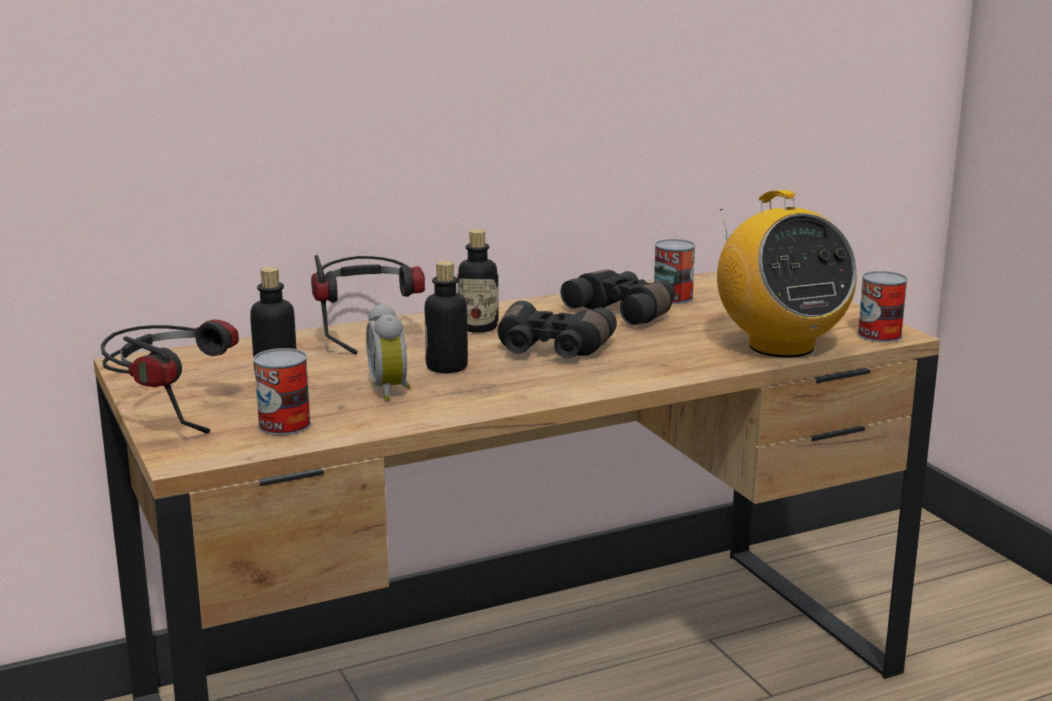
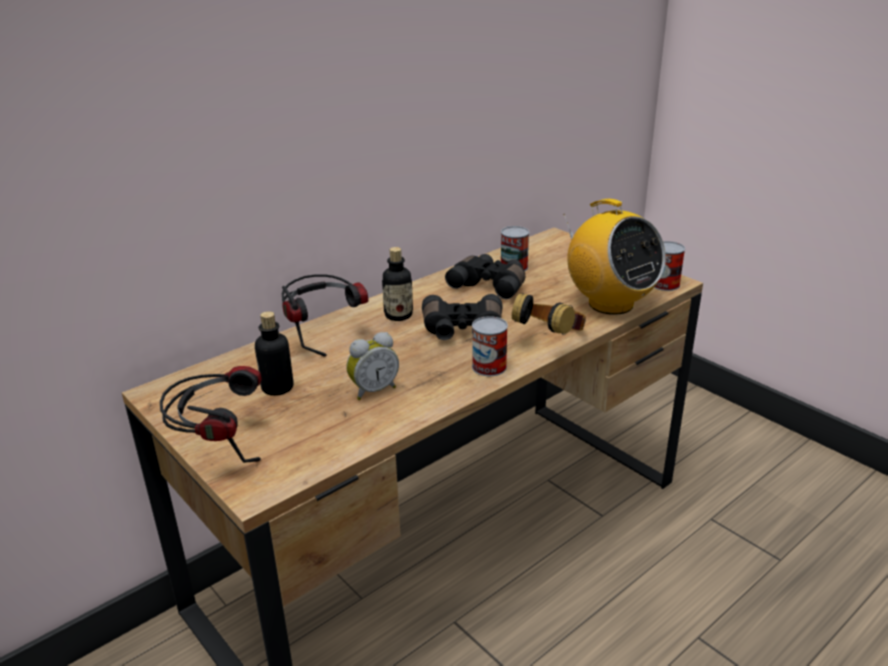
camera: 15 degrees left, 10 degrees up
can [253,348,311,435] -> can moved to [472,316,508,376]
alarm clock [366,303,411,401] -> alarm clock turned 90 degrees counterclockwise [347,332,399,400]
bottle [424,261,468,373] -> none
none -> headphones [512,293,586,335]

